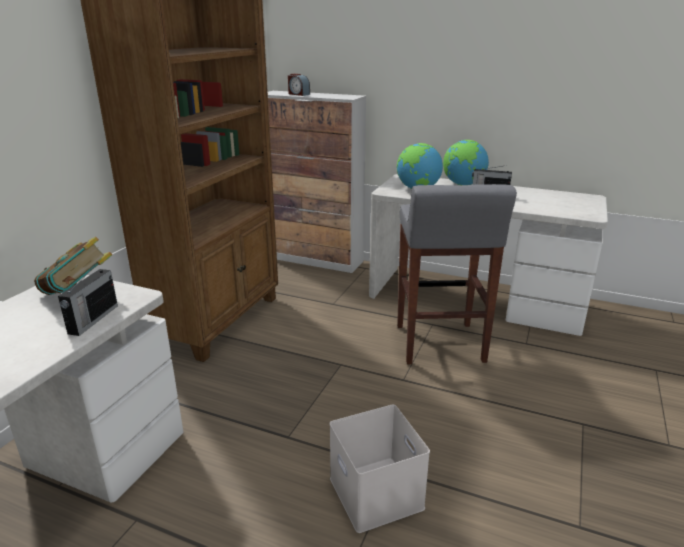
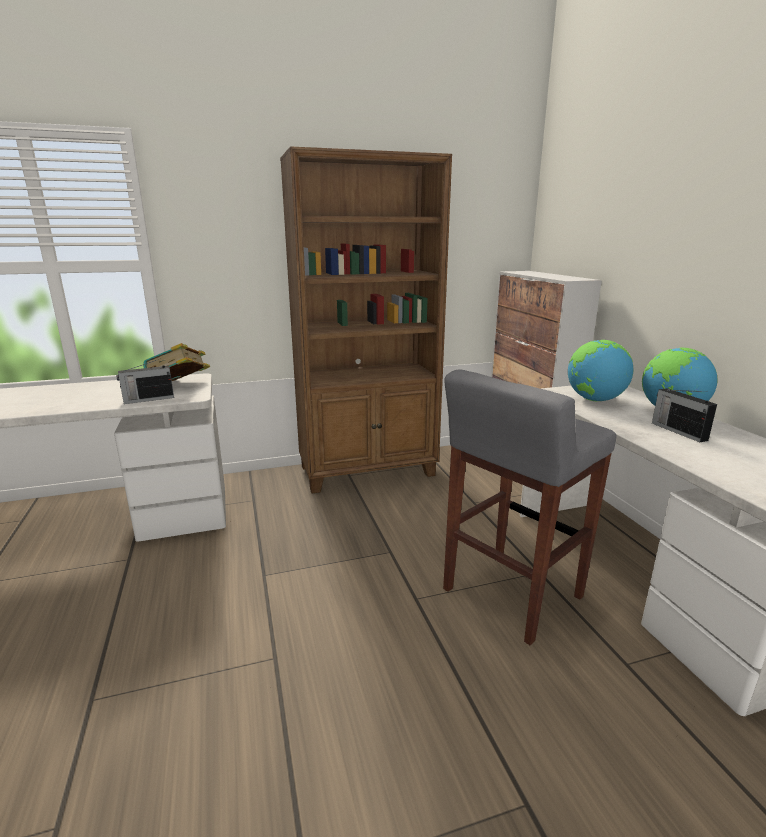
camera: 50 degrees right, 5 degrees down
alarm clock [288,74,310,96] -> none
white storage box [329,404,430,533] -> none

